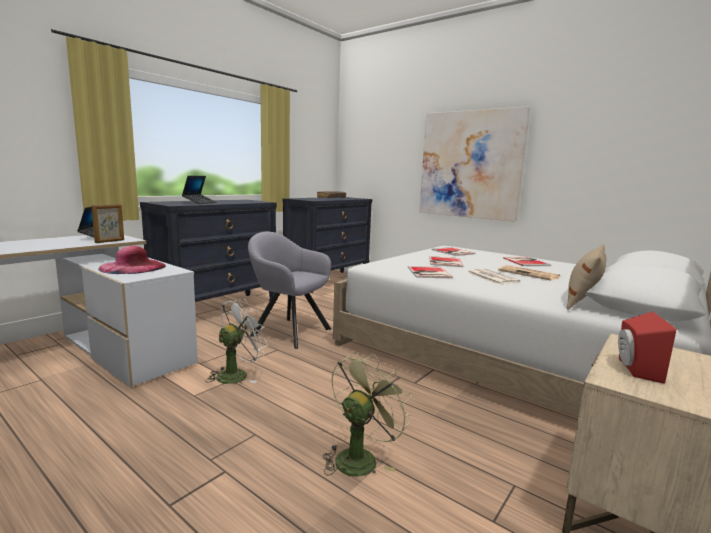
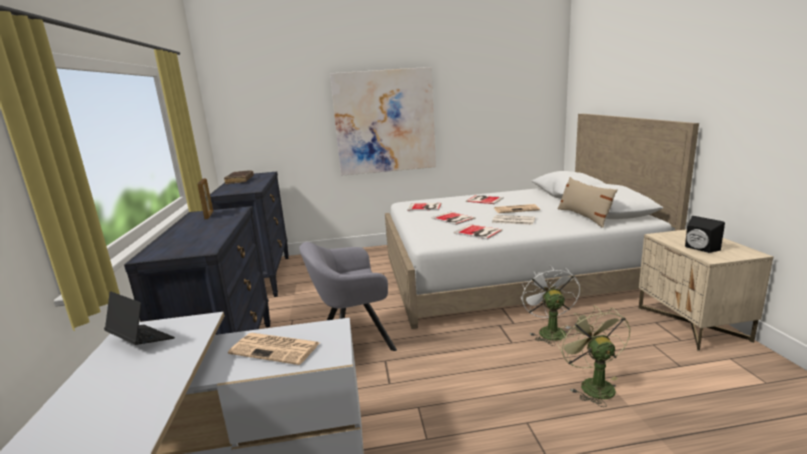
camera: 45 degrees left, 5 degrees up
picture frame [91,204,124,243] -> picture frame moved to [197,178,213,219]
pink hat [98,246,166,274] -> newspaper [228,333,319,365]
laptop [182,176,217,204] -> none
white fan [205,298,267,384] -> white fan moved to [521,265,580,346]
red speaker [618,311,676,384] -> black speaker [685,216,725,253]

